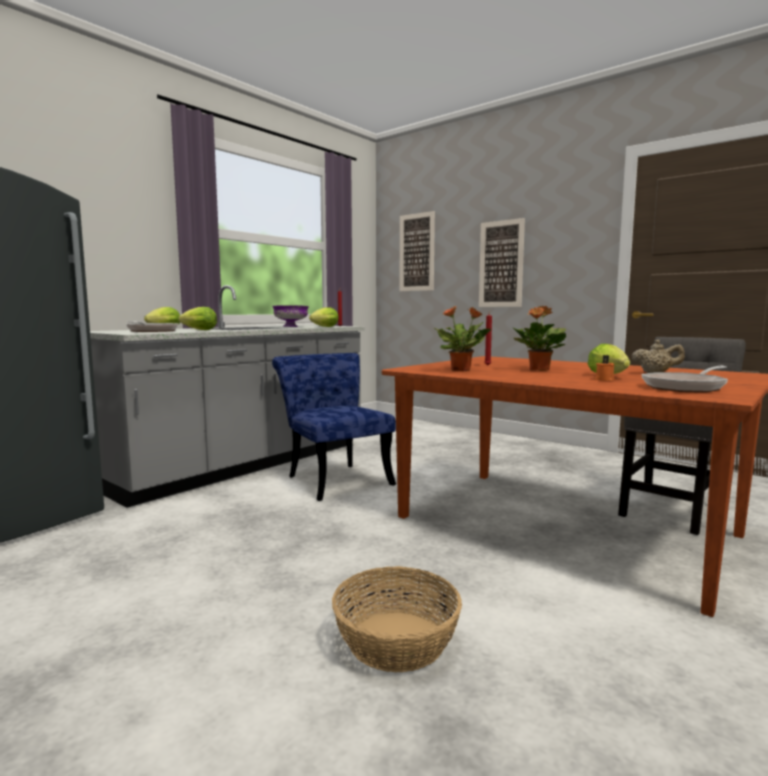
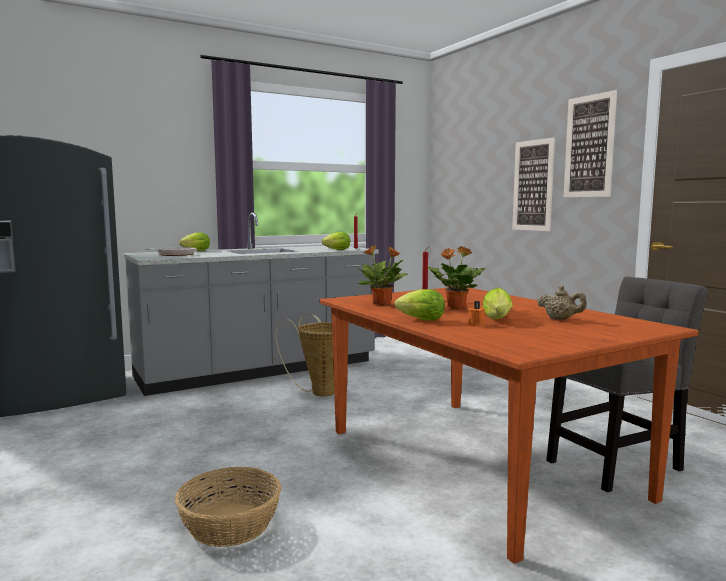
camera: 20 degrees right, 0 degrees up
lettuce [178,307,217,330] -> lettuce moved to [395,289,445,321]
purple bowl [272,305,309,327] -> none
blue chair [272,353,396,501] -> basket [275,314,334,396]
picture [399,211,435,291] -> picture moved to [564,90,617,197]
frying pan [641,366,728,393] -> none

